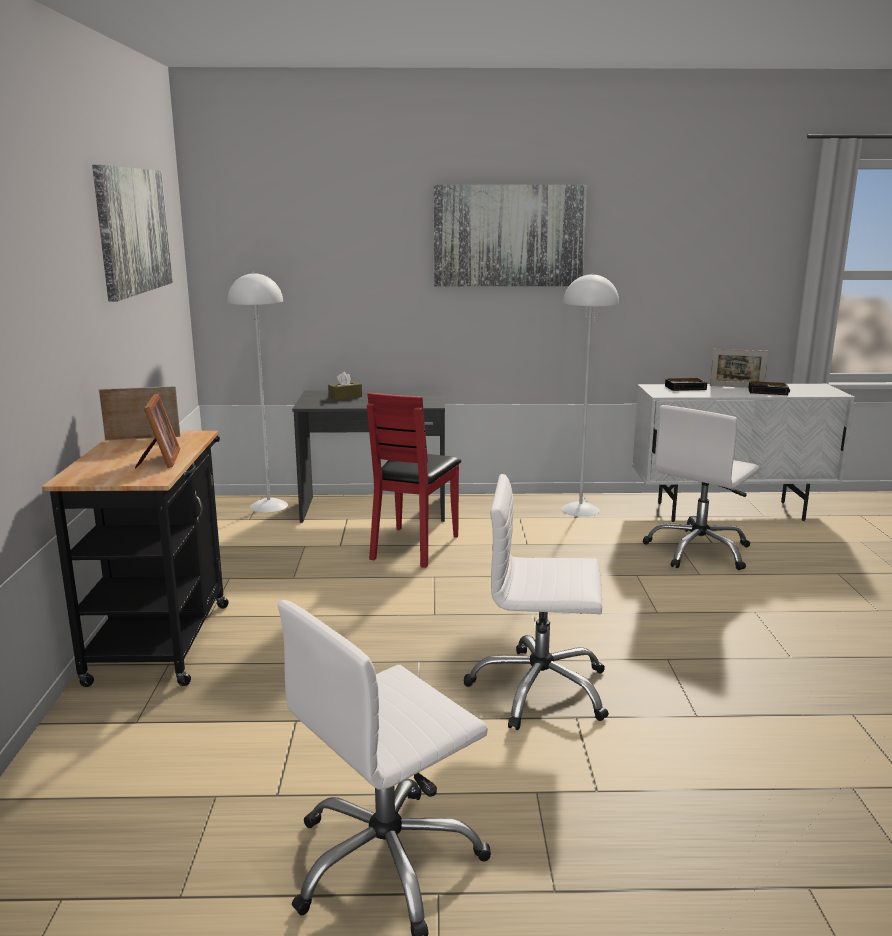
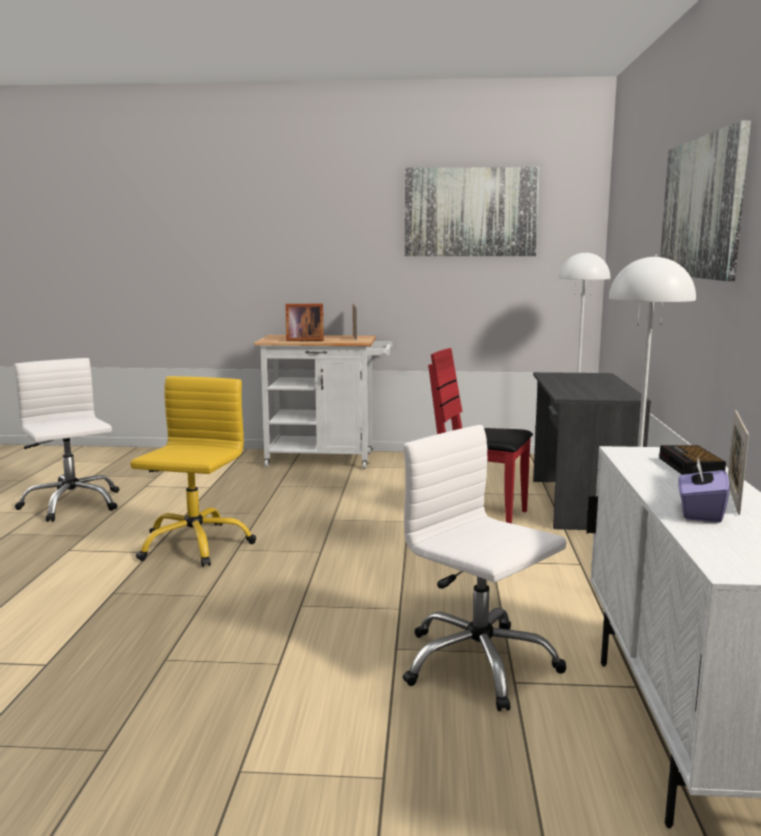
camera: 95 degrees right, 5 degrees down
black cart [42,431,229,687] -> white cart [254,335,393,469]
brown tissue box [328,372,362,400] -> none
white office chair [463,474,609,730] -> yellow office chair [130,376,256,567]
alarm clock [748,381,790,395] -> purple tissue box [678,458,730,523]

